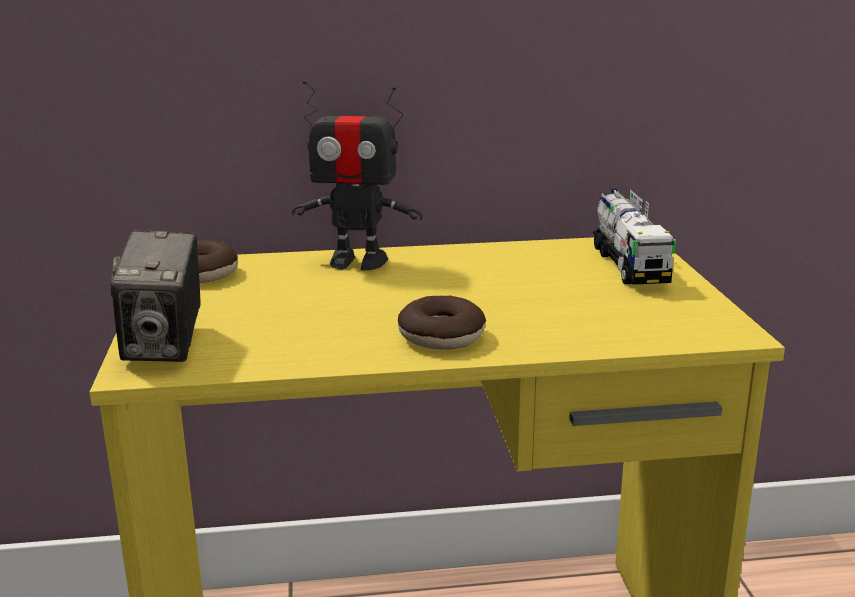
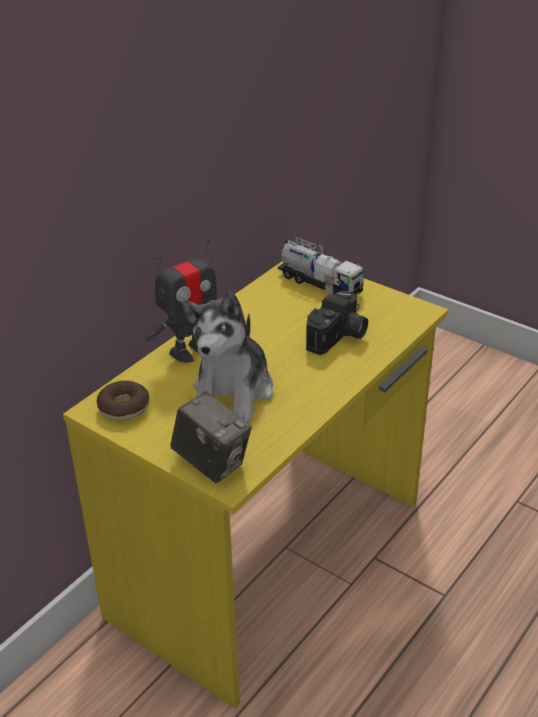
camera: 45 degrees left, 15 degrees up
donut [398,296,486,350] -> none
none -> plush toy [182,291,273,423]
none -> camera [306,291,368,355]

